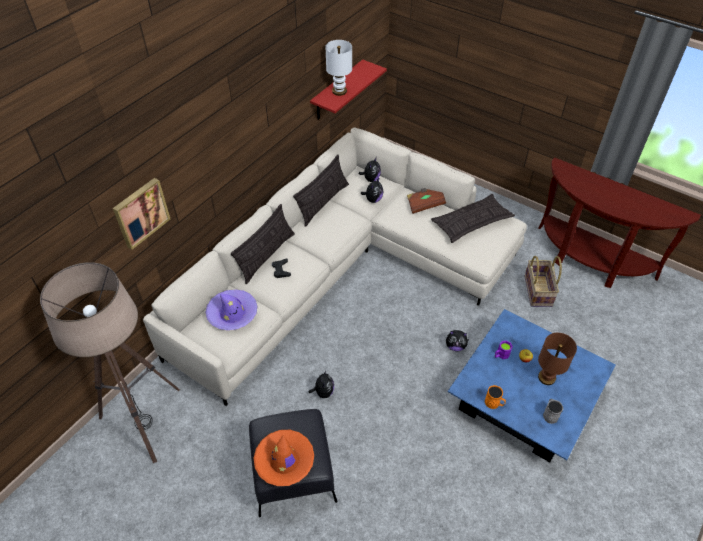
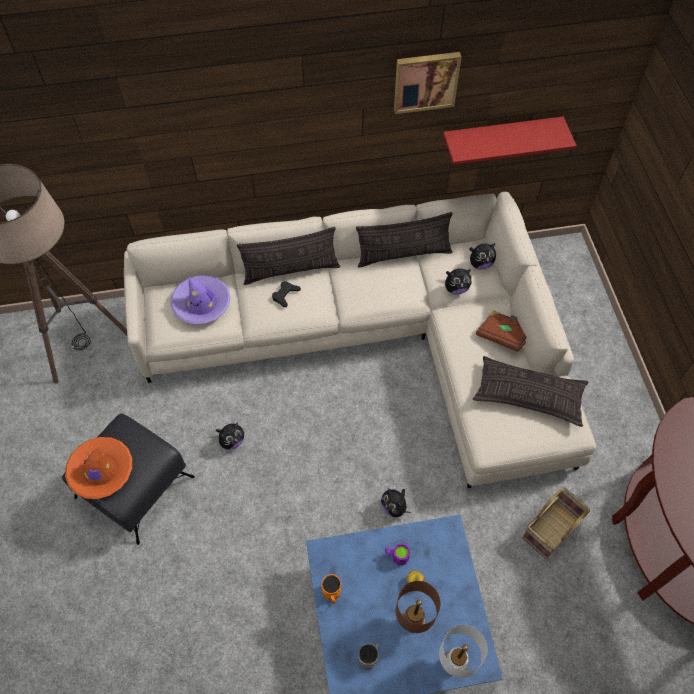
camera: 45 degrees right, 10 degrees up
picture [113,178,170,250] -> picture moved to [394,52,462,114]
white table lamp [325,40,352,96] -> white table lamp moved to [439,625,487,678]

